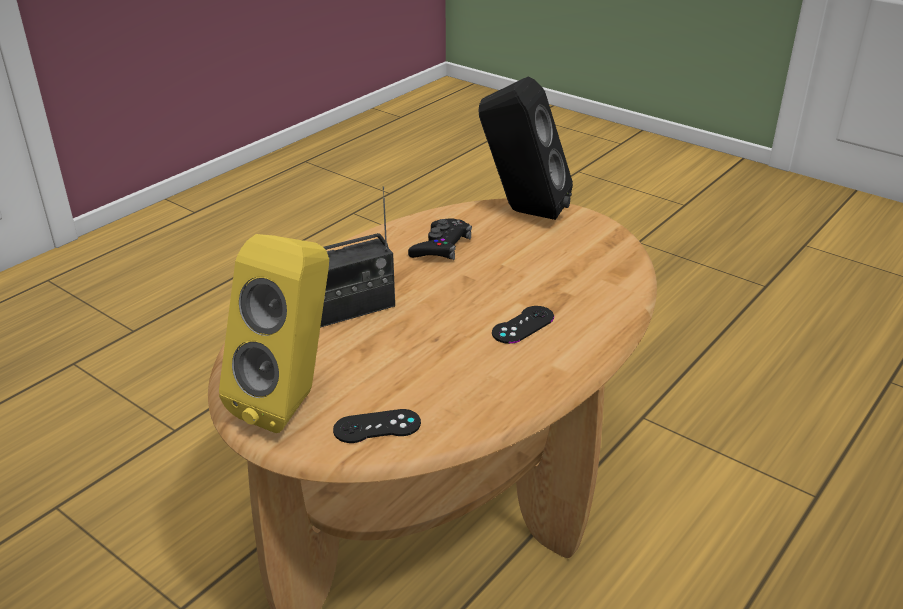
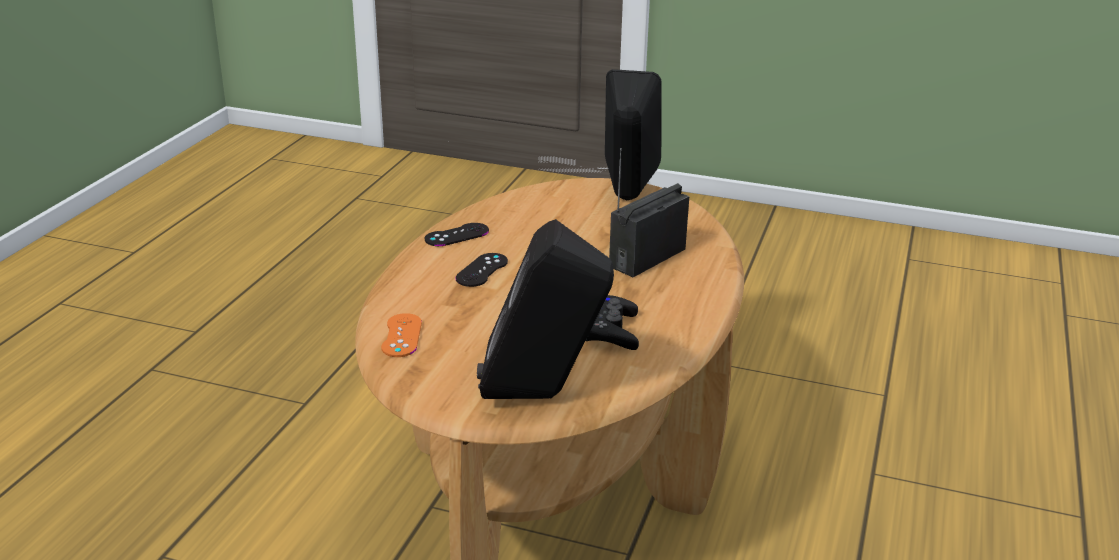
camera: 160 degrees right, 5 degrees down
yellow speaker [219,234,329,433] -> black speaker [605,69,662,200]
black game controller [333,409,421,443] -> black game controller moved to [425,223,489,246]
none -> orange game controller [381,313,422,357]

